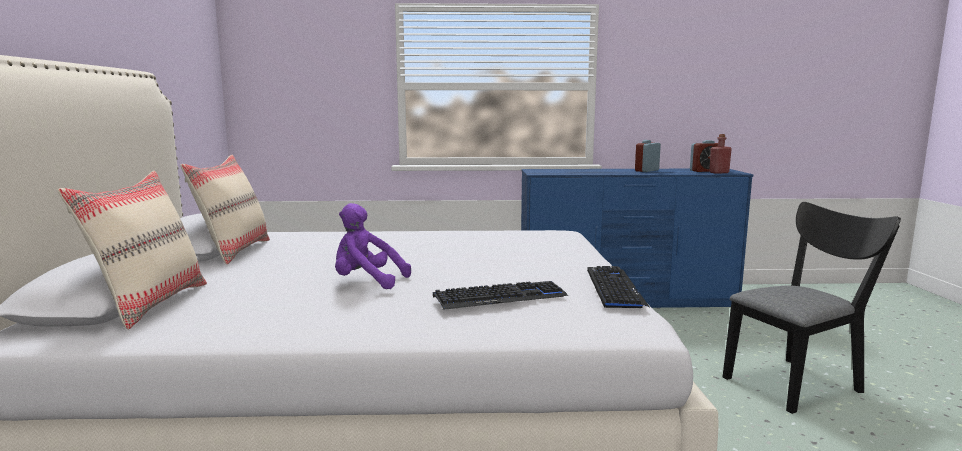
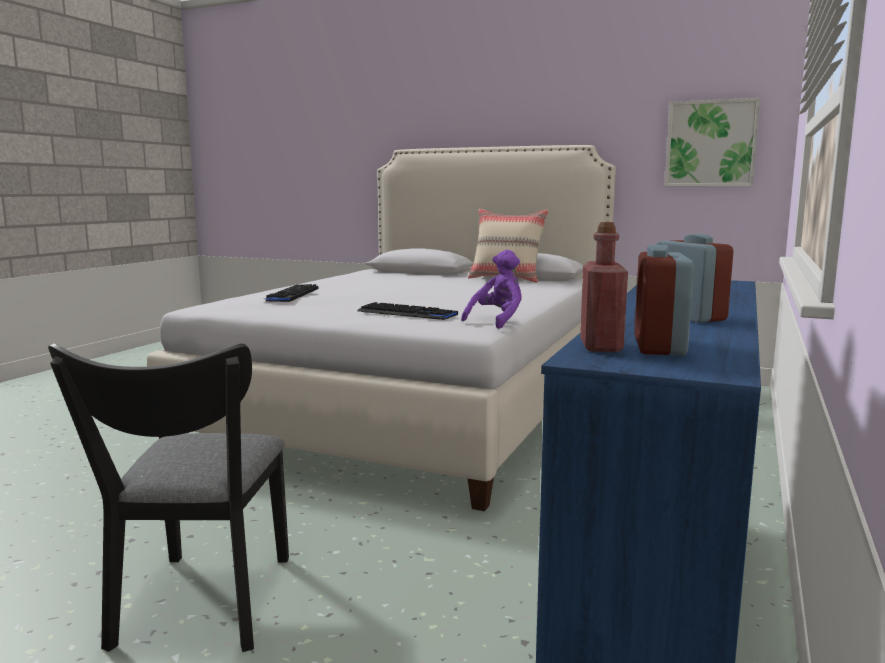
camera: 115 degrees right, 0 degrees up
beige pillow [58,171,207,330] -> none
purple plush toy [335,203,411,289] -> purple plush toy moved to [461,250,522,329]
keyboard [587,266,649,308] -> keyboard moved to [357,302,458,320]
none -> picture [665,98,760,186]

